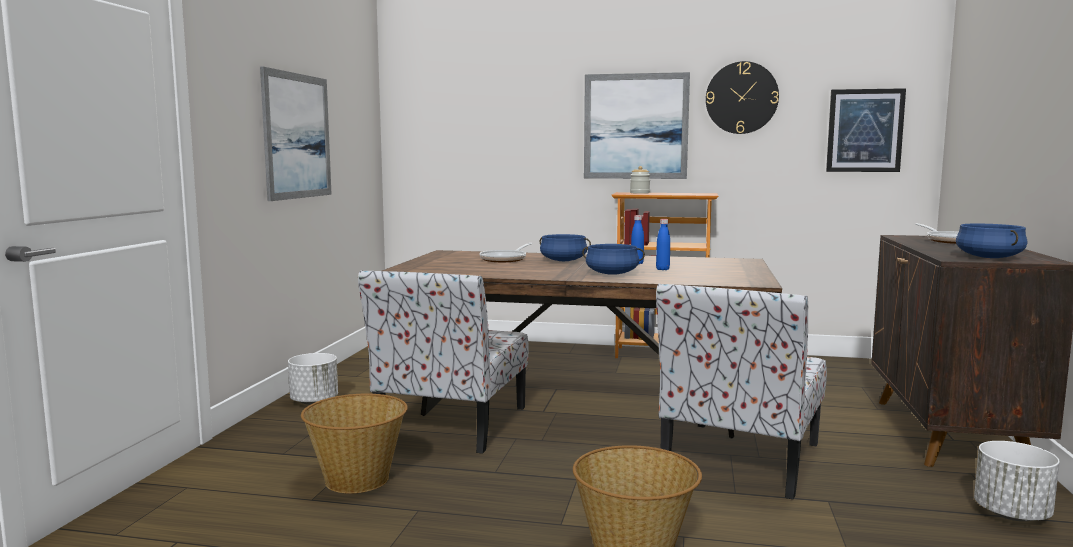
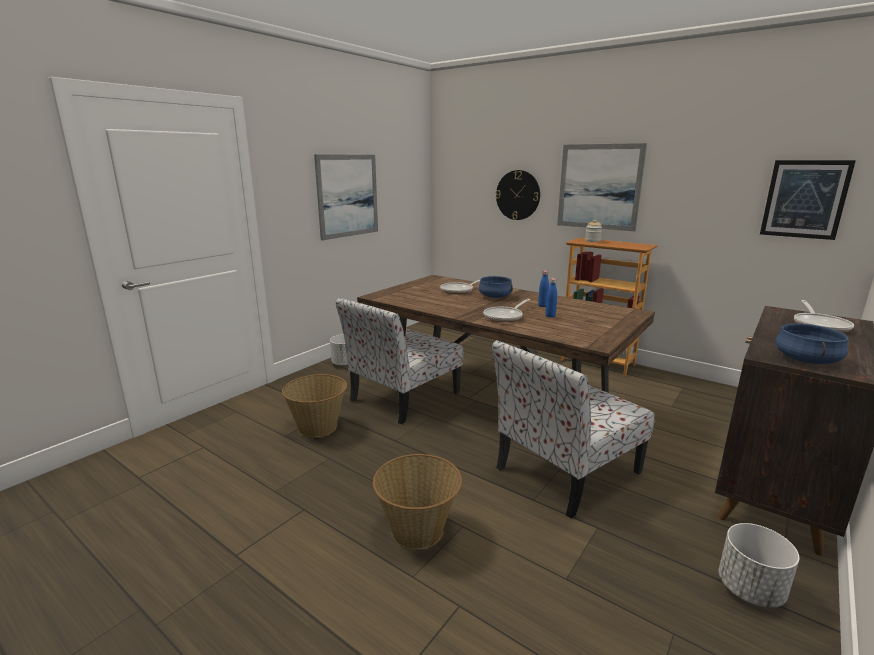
camera: 25 degrees right, 10 degrees up
blue cooking pot [582,244,645,275] -> frying pan [483,299,530,322]
wall clock [706,61,779,134] -> wall clock moved to [495,170,540,220]

